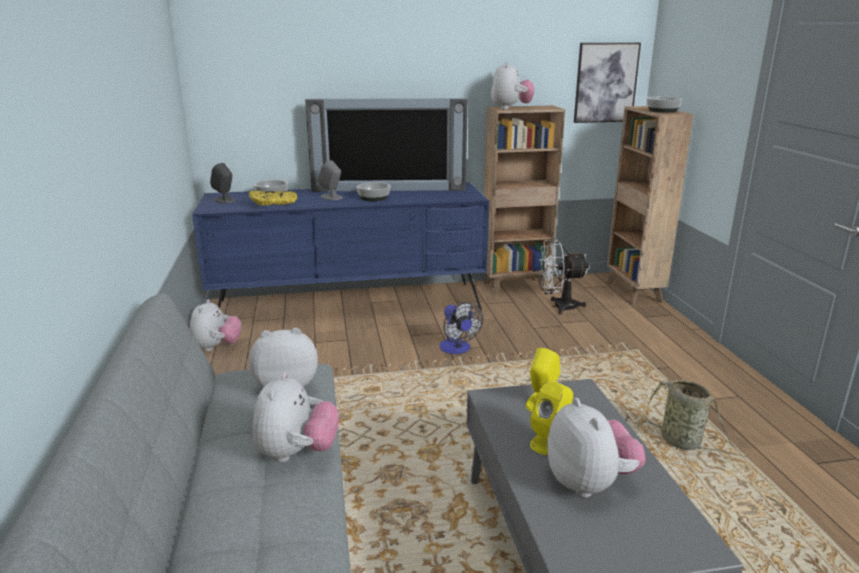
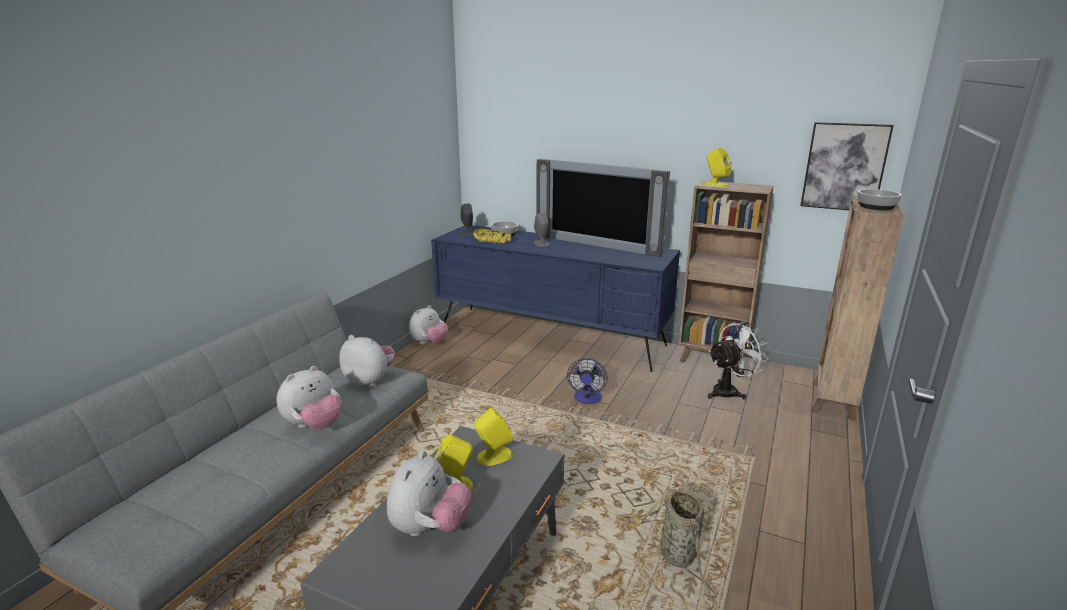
camera: 35 degrees right, 0 degrees up
bowl [357,182,390,201] -> none
plush toy [491,62,534,110] -> yellow speaker [705,148,731,187]
white fan [539,240,589,314] -> white fan turned 120 degrees clockwise [708,322,769,399]

